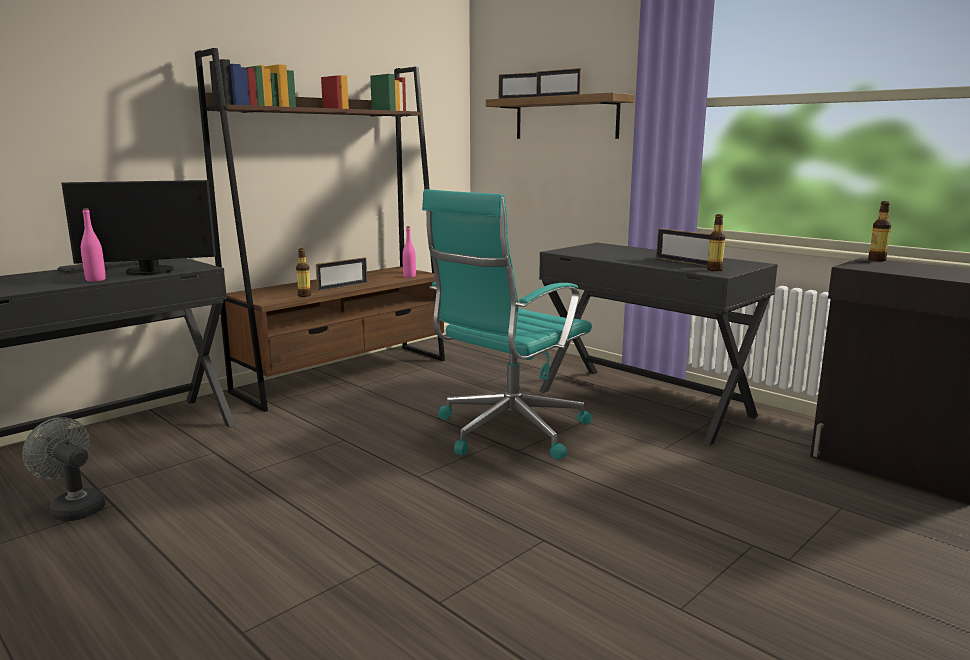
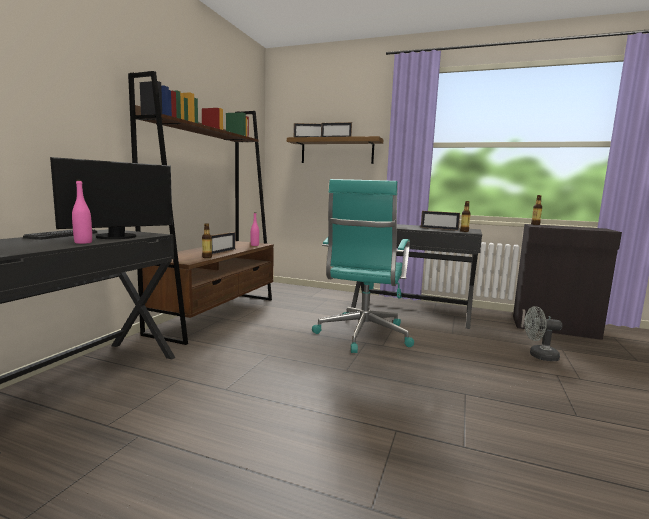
camera: 25 degrees left, 5 degrees down
grey fan [22,417,105,522] -> grey fan moved to [524,306,562,361]

